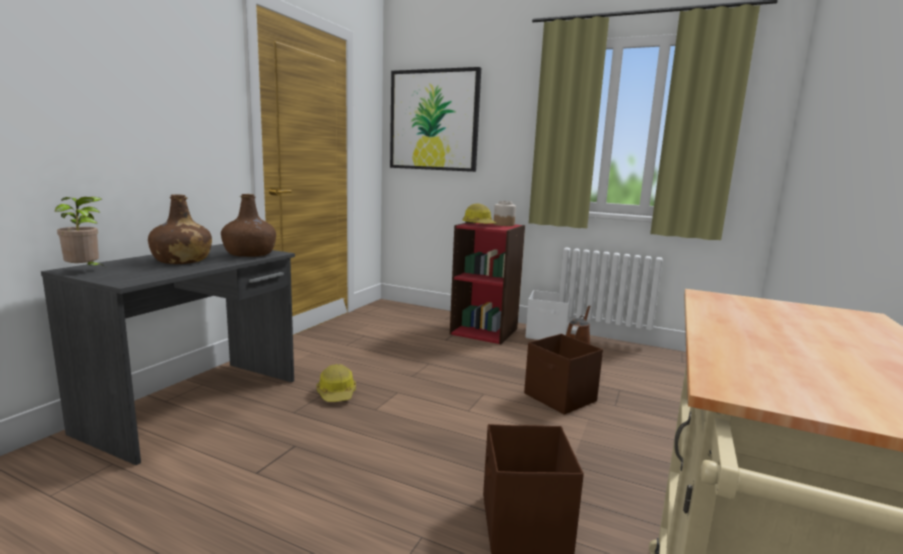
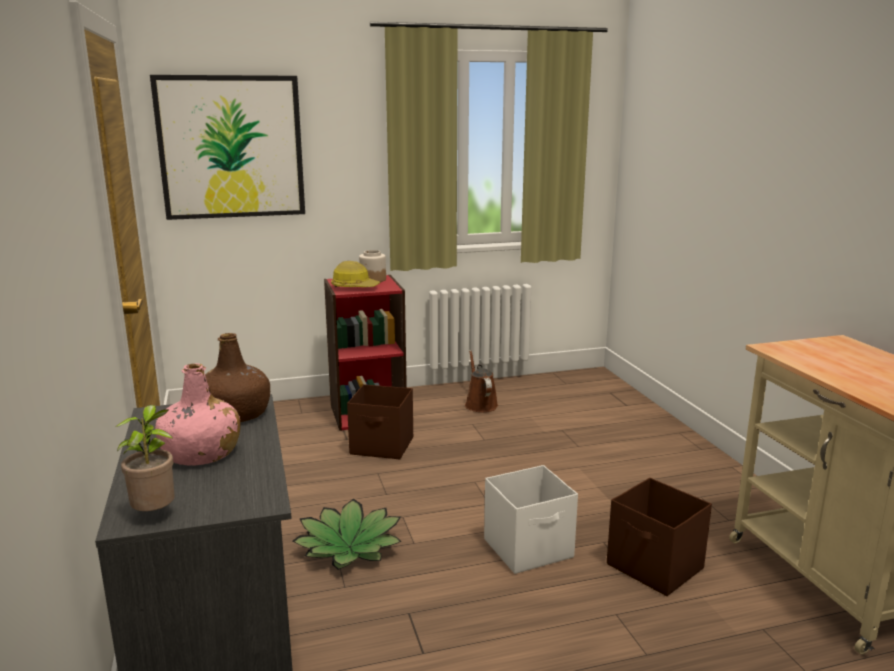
camera: 40 degrees left, 5 degrees up
brown bottle [148,194,212,264] -> pink bottle [155,363,240,466]
hard hat [317,364,356,402] -> potted plant [293,499,402,570]
brown storage box [524,334,603,415] -> brown storage box moved to [347,384,413,459]
white storage box [525,290,571,340] -> white storage box moved to [484,465,578,574]

